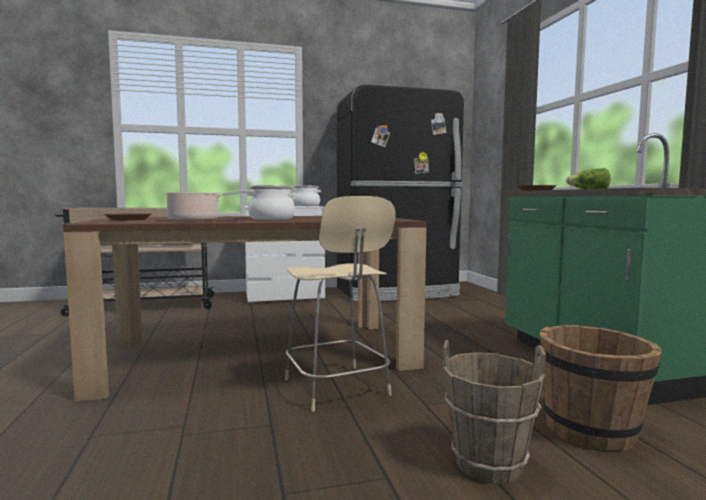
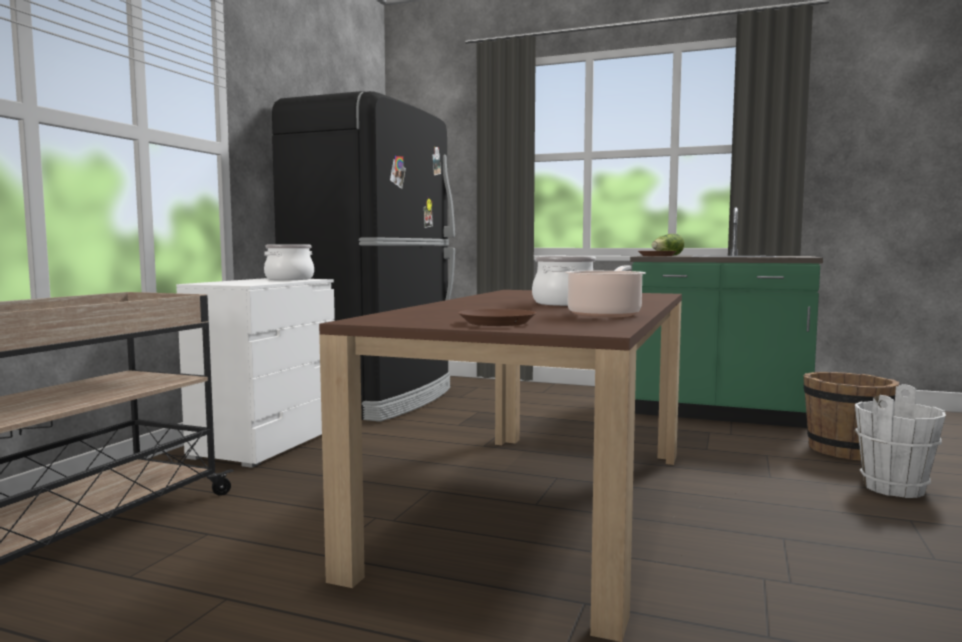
camera: 55 degrees left, 0 degrees up
beige chair [285,196,396,412] -> none
brown bucket [443,340,546,484] -> white bucket [855,384,946,498]

